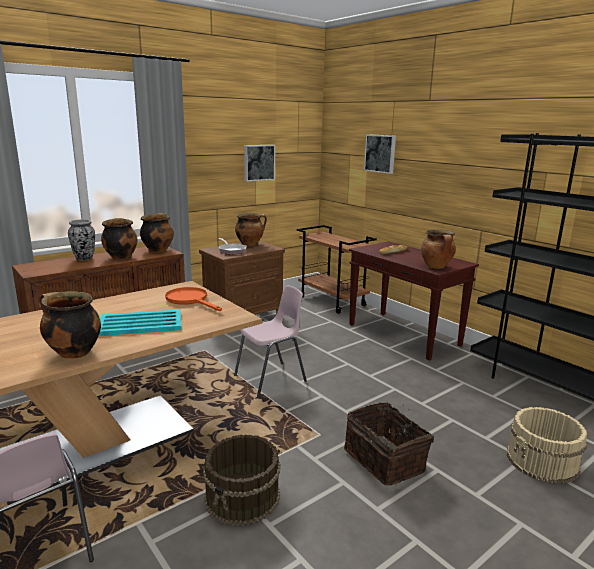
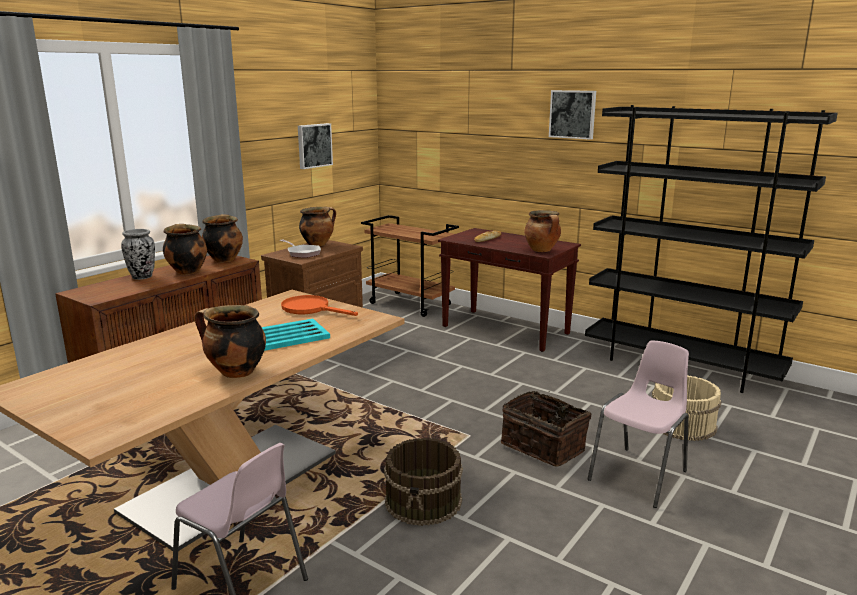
camera: 15 degrees left, 0 degrees up
pink chair [234,285,307,397] -> pink chair moved to [588,341,689,508]
picture [364,134,396,174] -> picture moved to [549,90,596,140]

